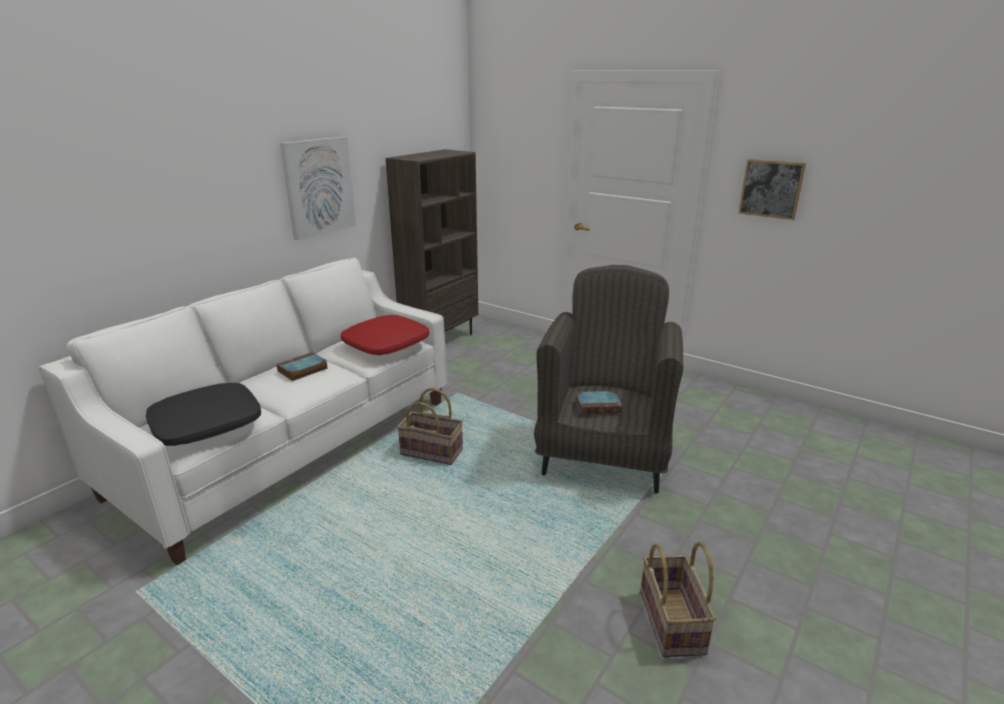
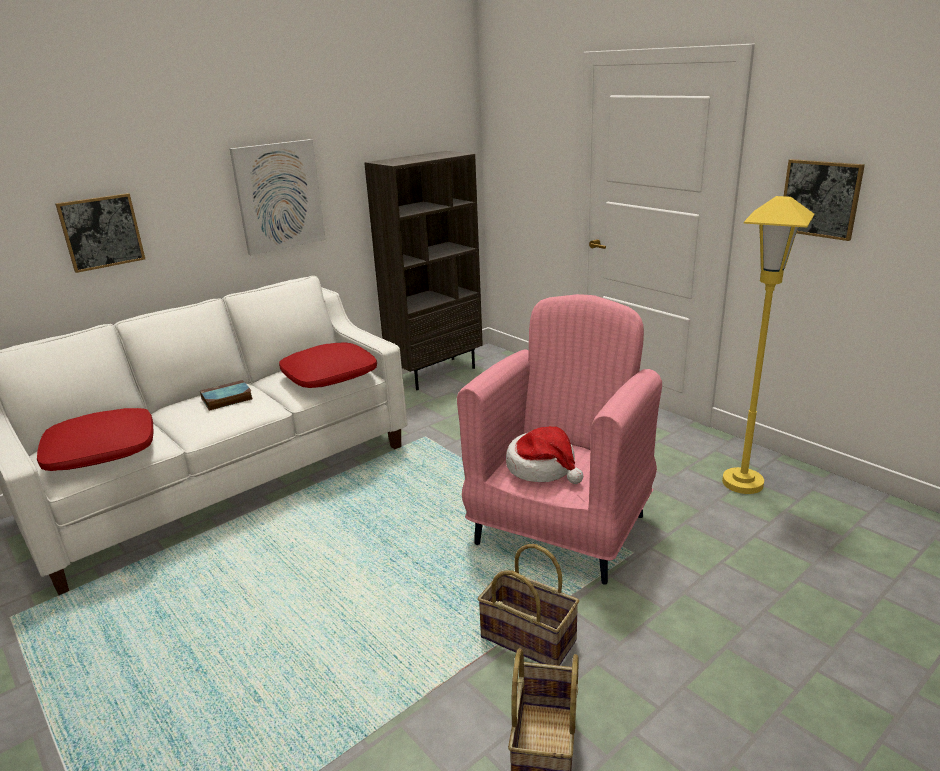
camera: 15 degrees right, 0 degrees up
black pillow [146,383,261,446] -> red pillow [37,408,154,471]
basket [397,388,463,465] -> basket moved to [478,544,579,666]
grey armchair [534,265,683,494] -> pink armchair [457,294,662,585]
book [575,391,622,414] -> hat [506,426,583,484]
none -> picture [55,193,145,273]
none -> yellow floor lamp [722,196,814,494]

